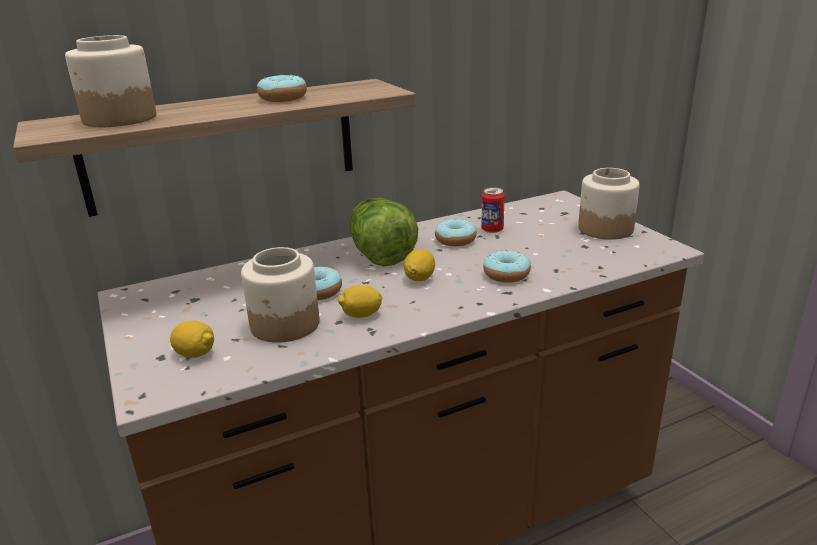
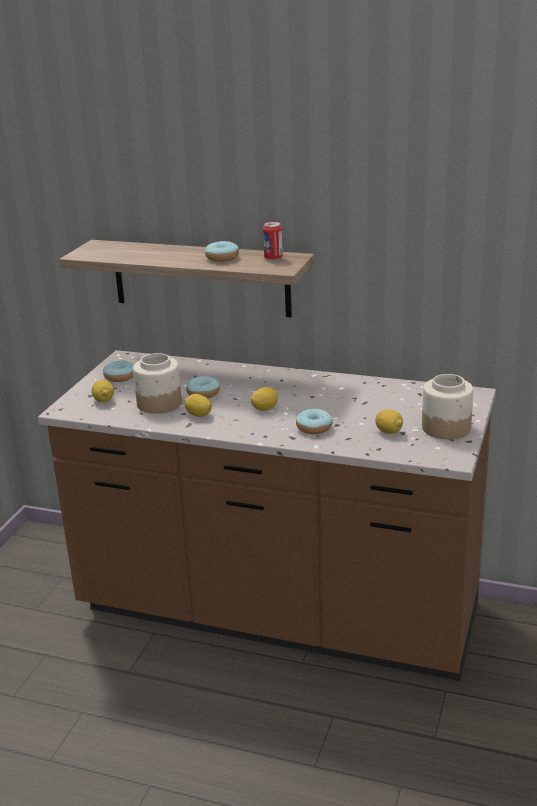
camera: 45 degrees right, 0 degrees up
jar [65,35,156,127] -> none
lettuce [350,198,418,266] -> none
donut [435,219,477,246] -> donut moved to [103,361,134,382]
can [481,188,505,233] -> can moved to [263,222,283,260]
none -> lemon [375,409,403,434]

